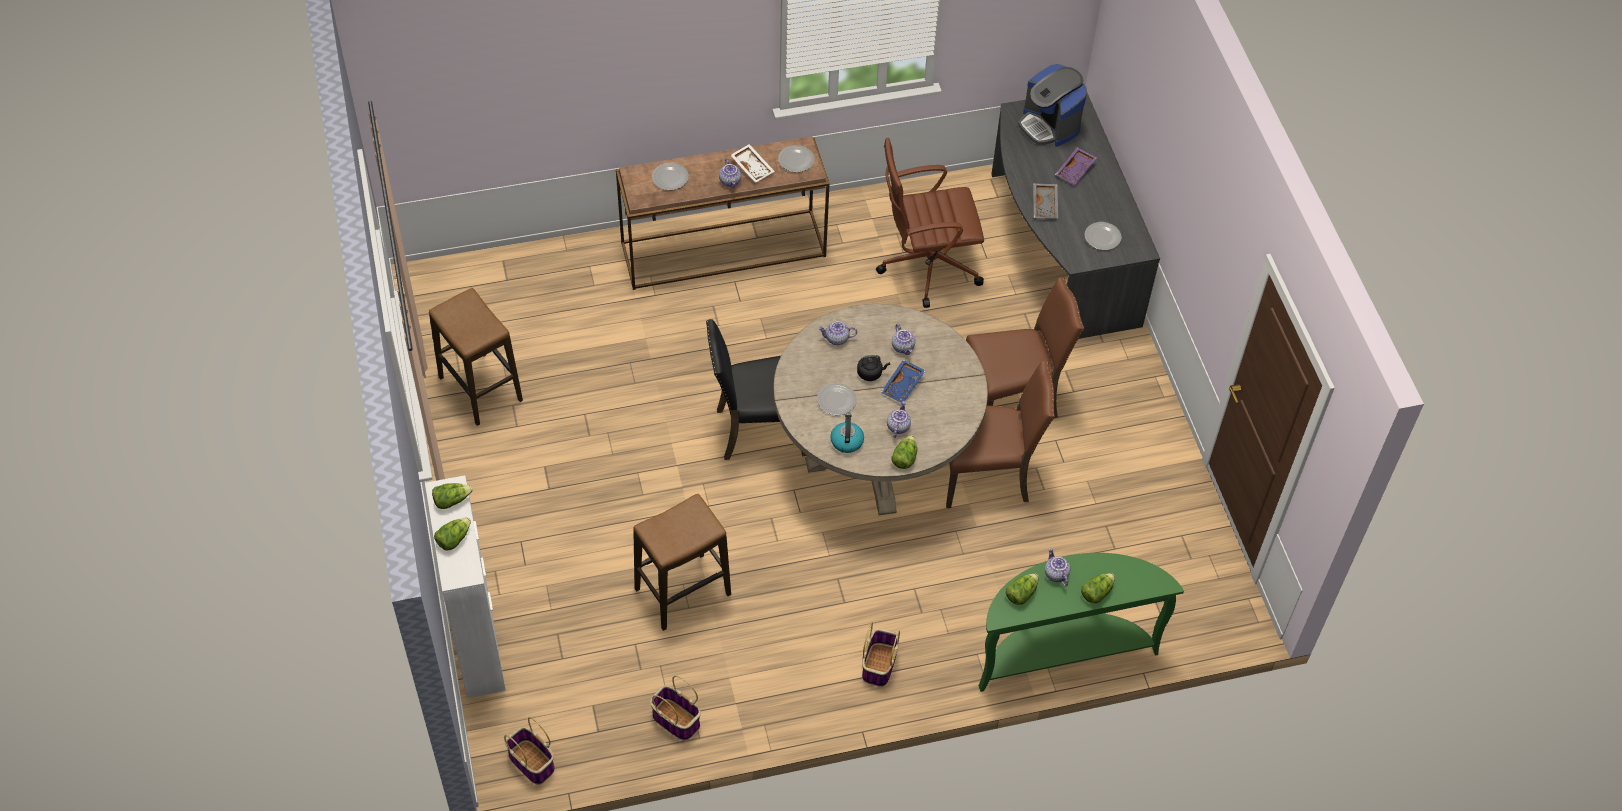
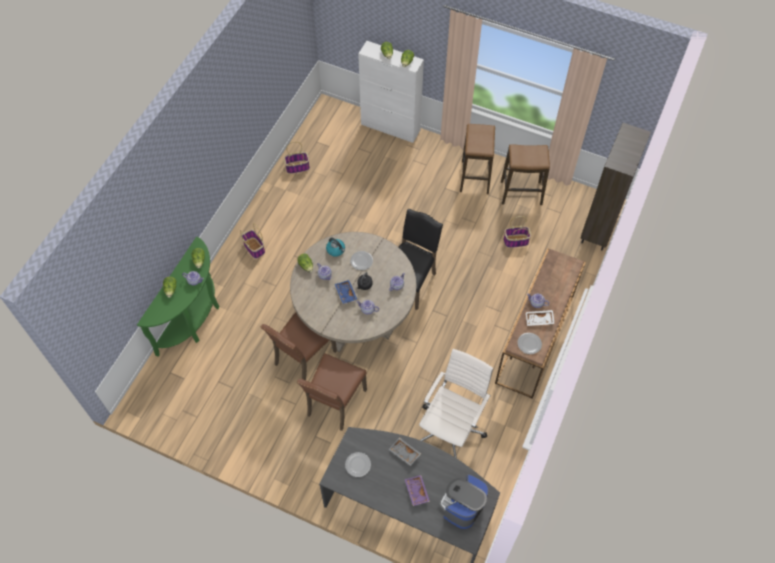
camera: 130 degrees right, 5 degrees up
basket [504,717,555,785] -> basket moved to [503,216,531,248]
stool [633,494,731,631] -> stool moved to [460,124,495,194]
plate [652,163,689,190] -> none
brown office chair [876,138,984,308] -> white office chair [419,349,493,458]
coffee machine [1018,64,1087,147] -> coffee machine turned 60 degrees counterclockwise [439,474,489,529]
none -> brown bookcase [580,123,651,251]

